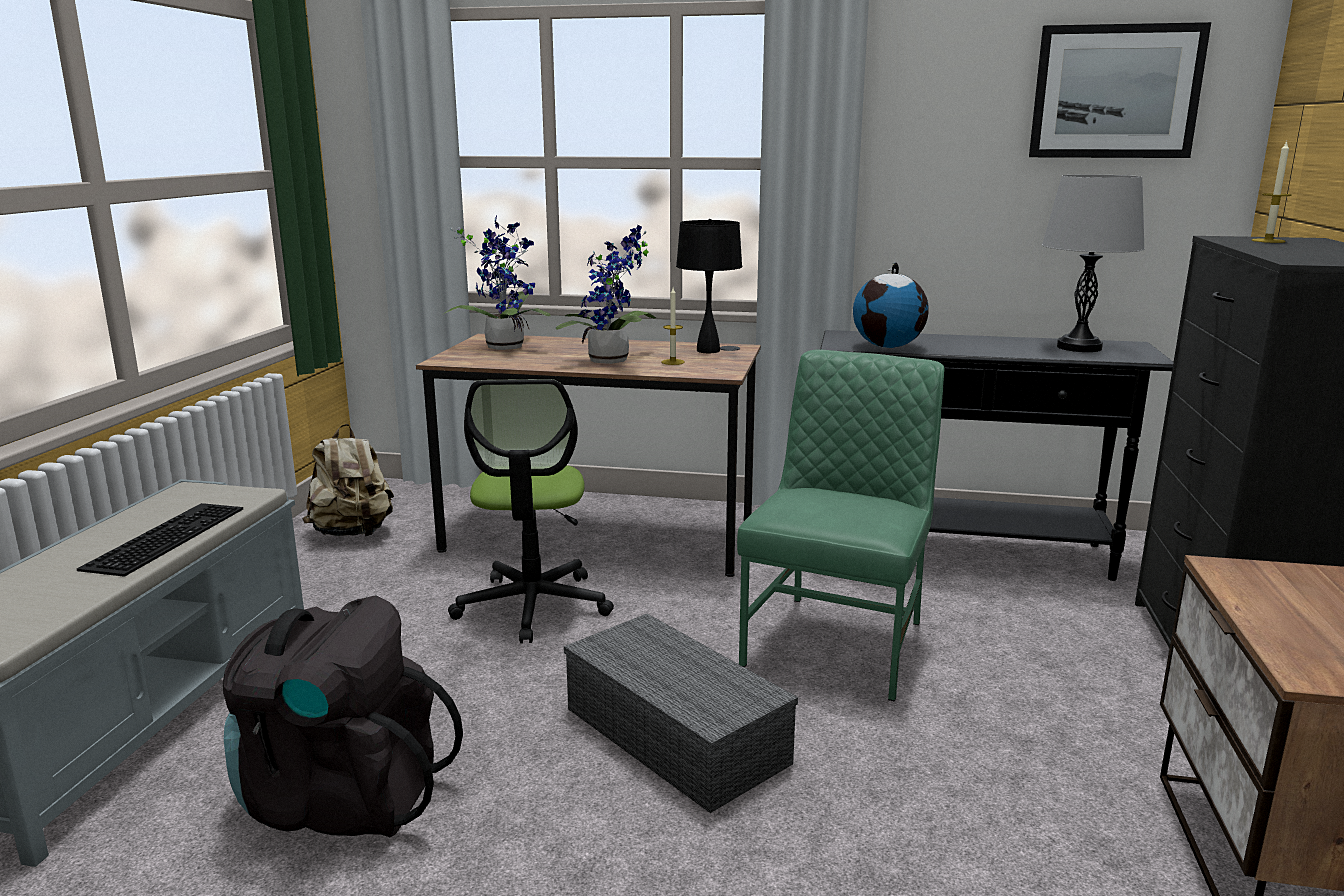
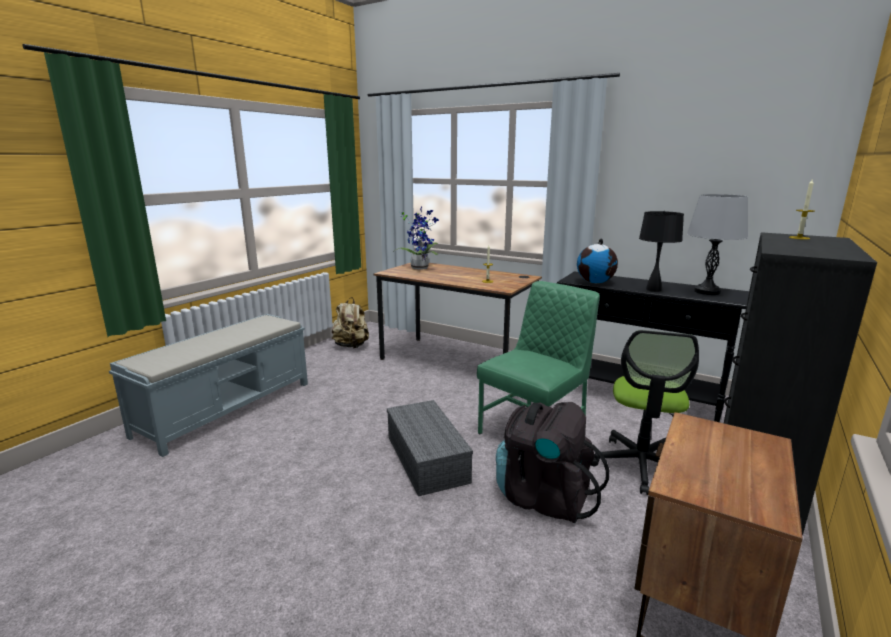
camera: 20 degrees right, 0 degrees up
keyboard [77,503,243,577] -> none
black backpack [223,595,463,837] -> black backpack moved to [496,402,609,523]
office chair [448,379,614,643] -> office chair moved to [591,330,699,495]
potted plant [555,225,656,364] -> none
black table lamp [676,219,742,353] -> black table lamp moved to [639,211,684,292]
picture [1029,22,1211,158] -> none

